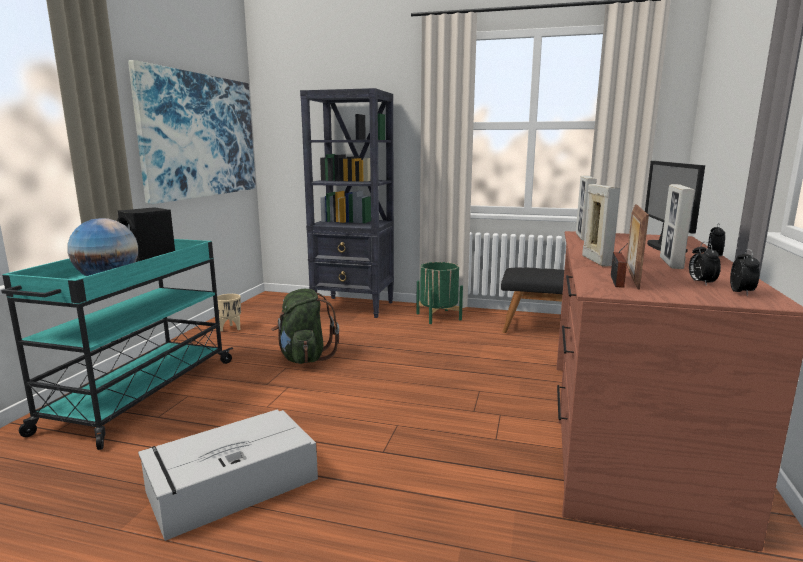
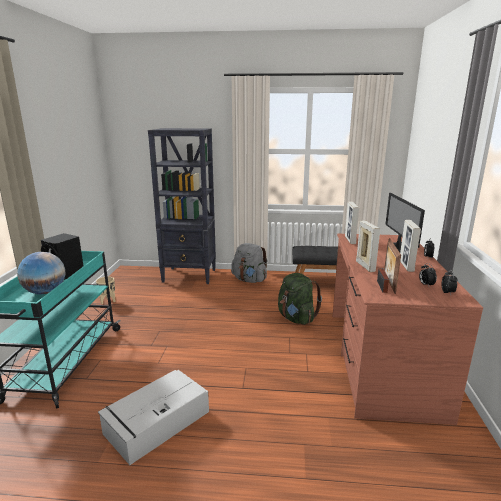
camera: 10 degrees left, 5 degrees up
picture [128,60,256,204] -> none
green backpack [271,289,339,364] -> green backpack moved to [278,273,322,325]
green planter [416,262,463,324] -> grey backpack [231,243,267,283]

